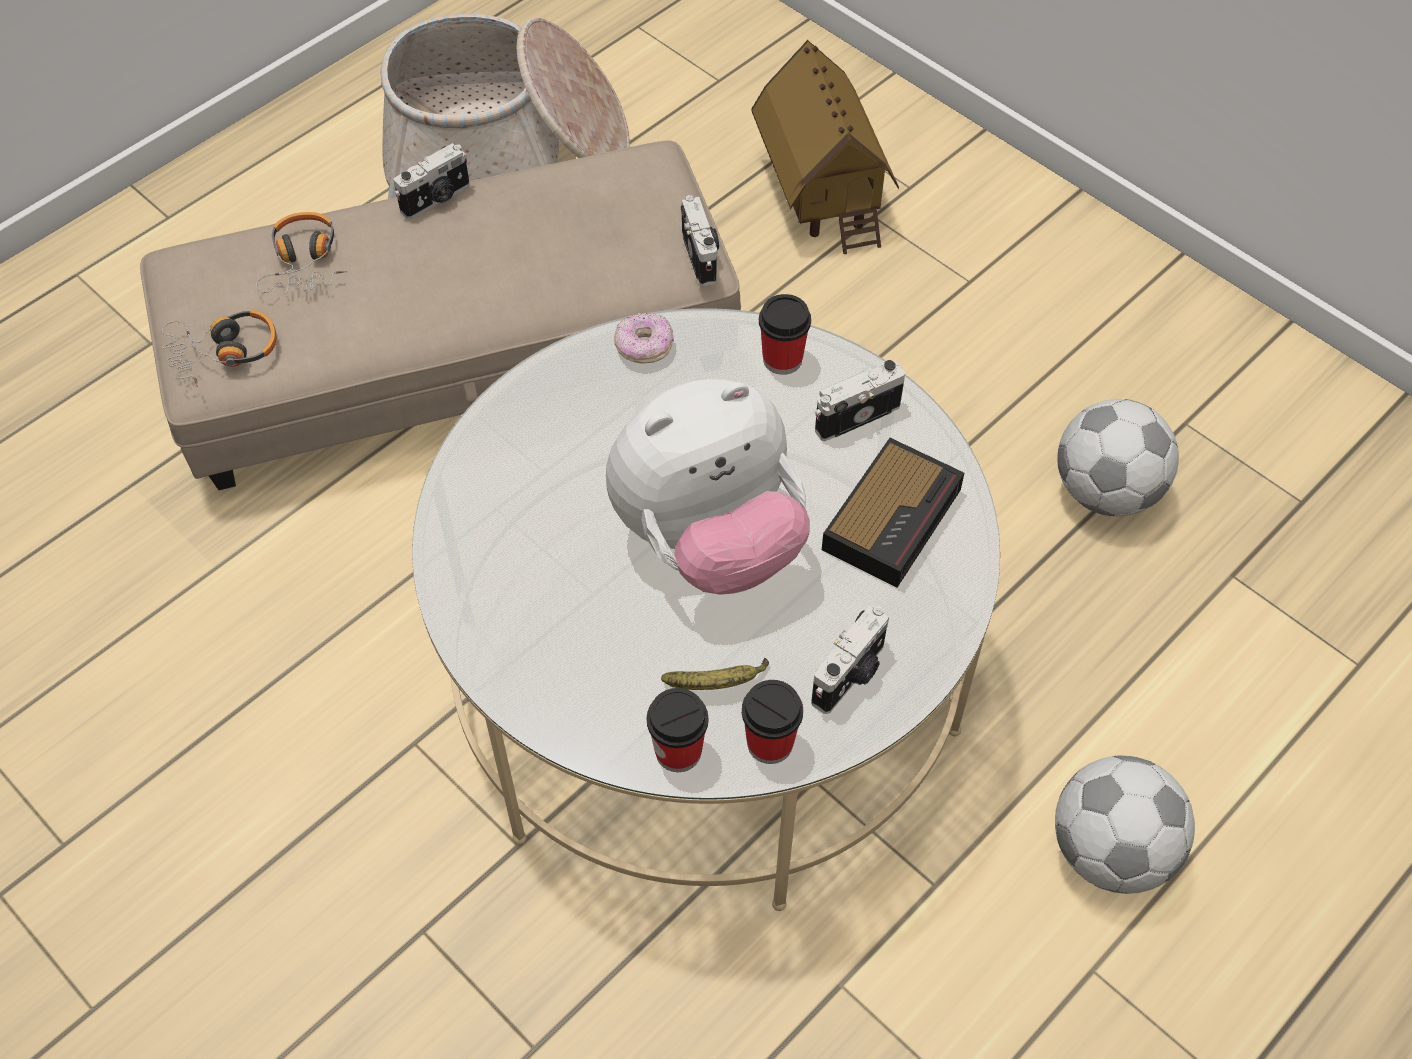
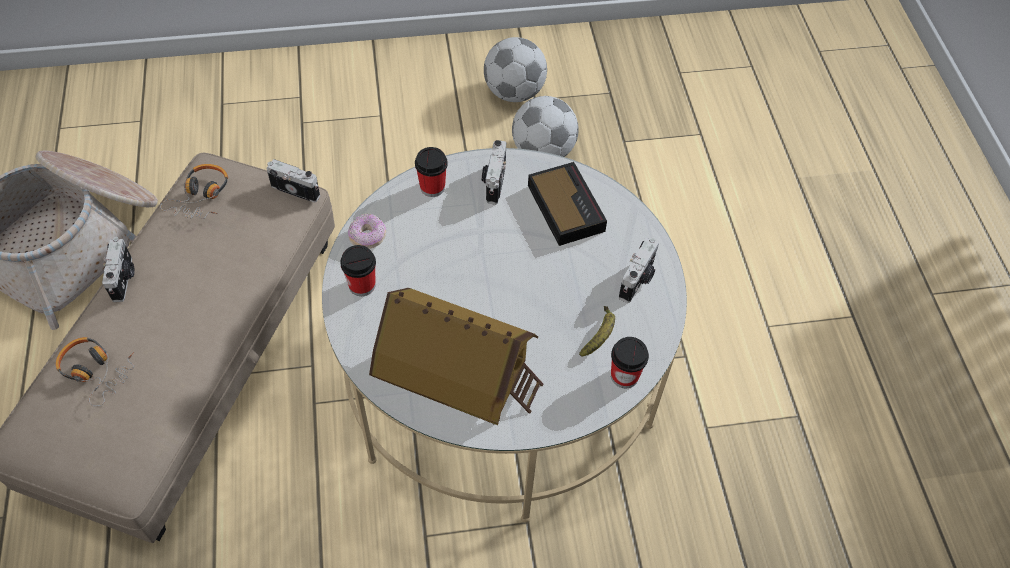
camera: 55 degrees left, 0 degrees up
headphones [162,310,277,387] -> headphones moved to [160,164,228,219]
plush toy [606,379,810,594] -> none
cup [742,680,803,764] -> cup moved to [340,245,376,296]
toy house [751,40,899,254] -> toy house moved to [369,288,543,425]
camera [811,605,889,714] -> camera turned 45 degrees clockwise [619,238,659,303]
football [1055,756,1195,894] -> football moved to [484,37,547,102]

